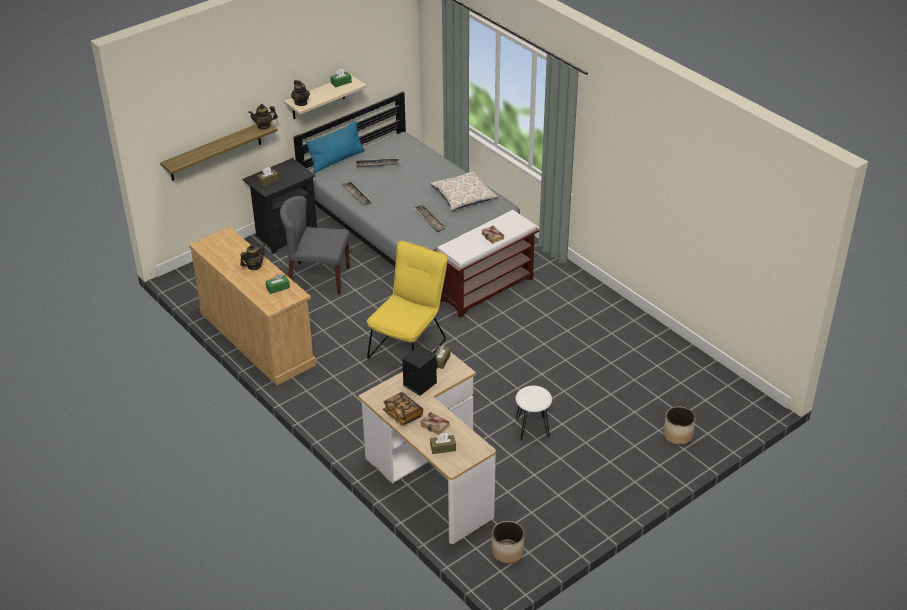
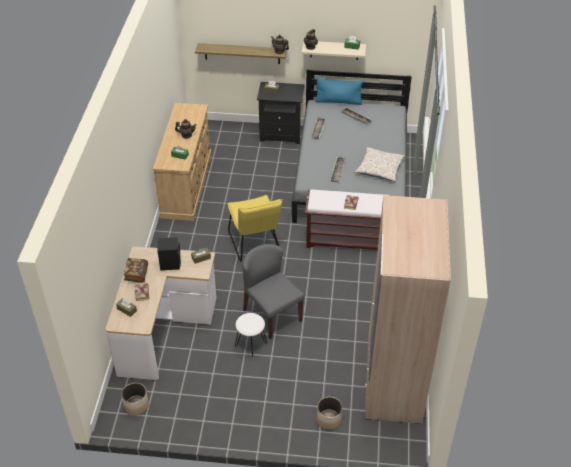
camera: 45 degrees right, 5 degrees up
grey chair [280,196,350,295] -> grey chair moved to [243,244,305,339]
yellow chair [367,241,448,359] -> yellow chair turned 90 degrees clockwise [228,195,283,262]
none -> beige wardrobe [365,195,451,424]

